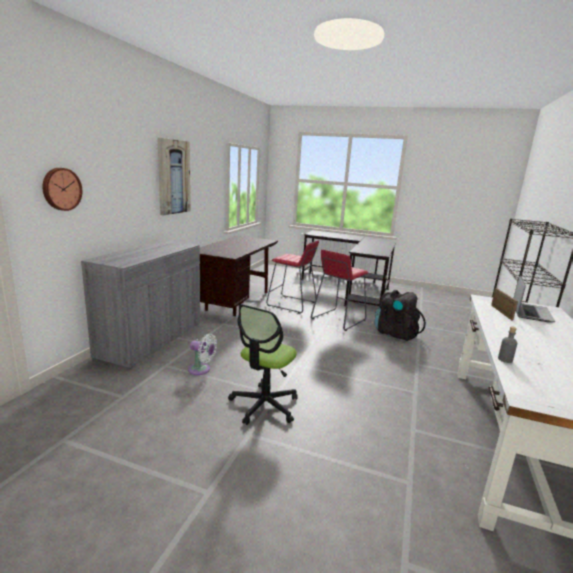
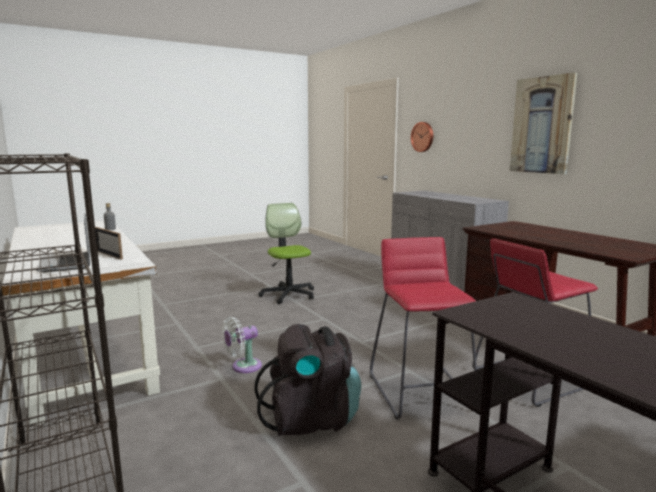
camera: 130 degrees right, 5 degrees down
white fan [188,334,217,375] -> white fan moved to [222,317,262,373]

